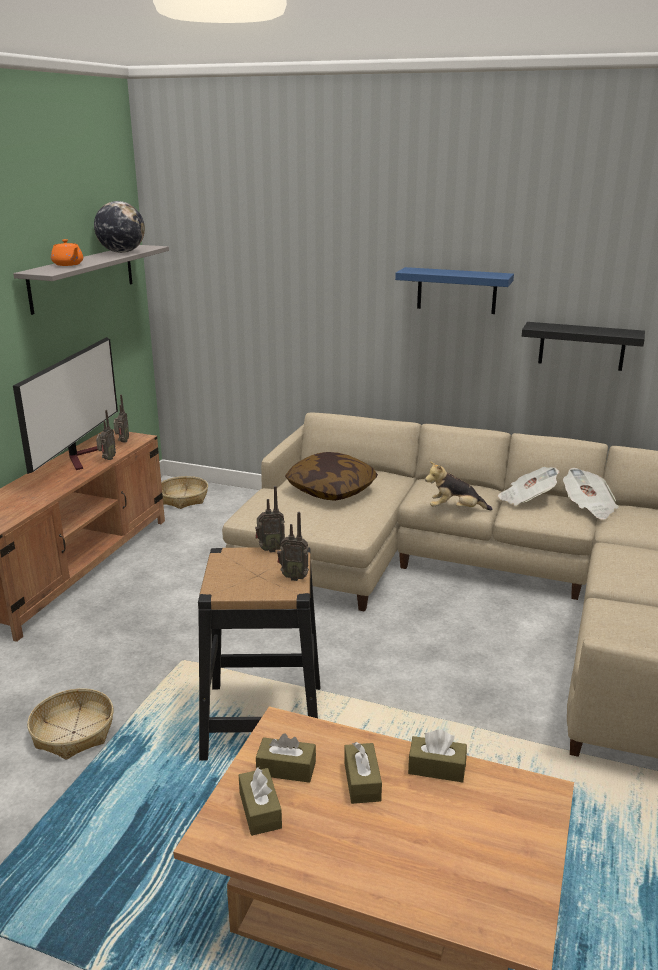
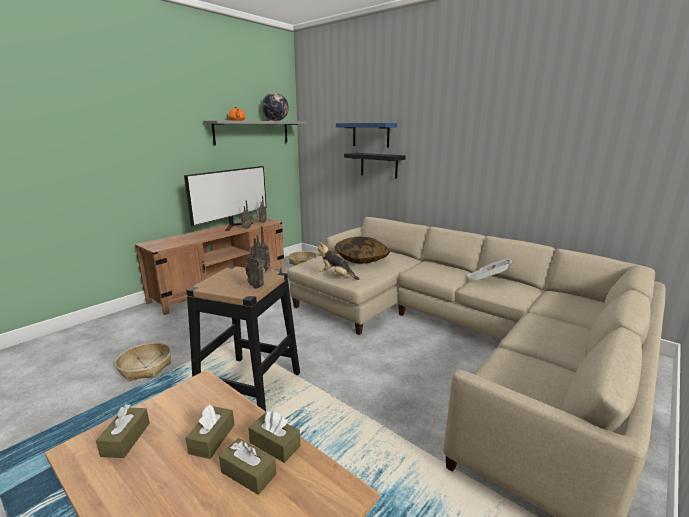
camera: 20 degrees right, 5 degrees down
brown tissue box [256,734,316,783] -> brown tissue box moved to [219,438,277,495]
blue shelf [395,267,514,314] -> blue shelf moved to [336,123,397,147]
plush toy [425,461,492,511] -> plush toy moved to [314,242,360,280]
black shelf [522,322,645,371] -> black shelf moved to [344,153,406,179]
newspaper [563,468,619,520] -> none

